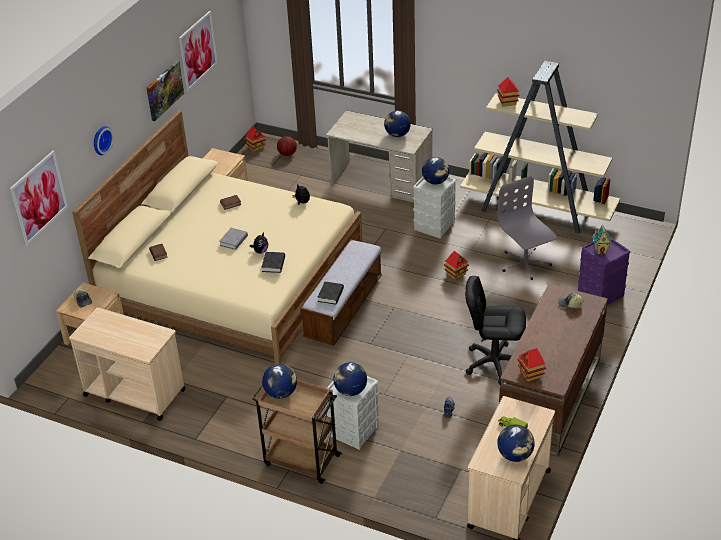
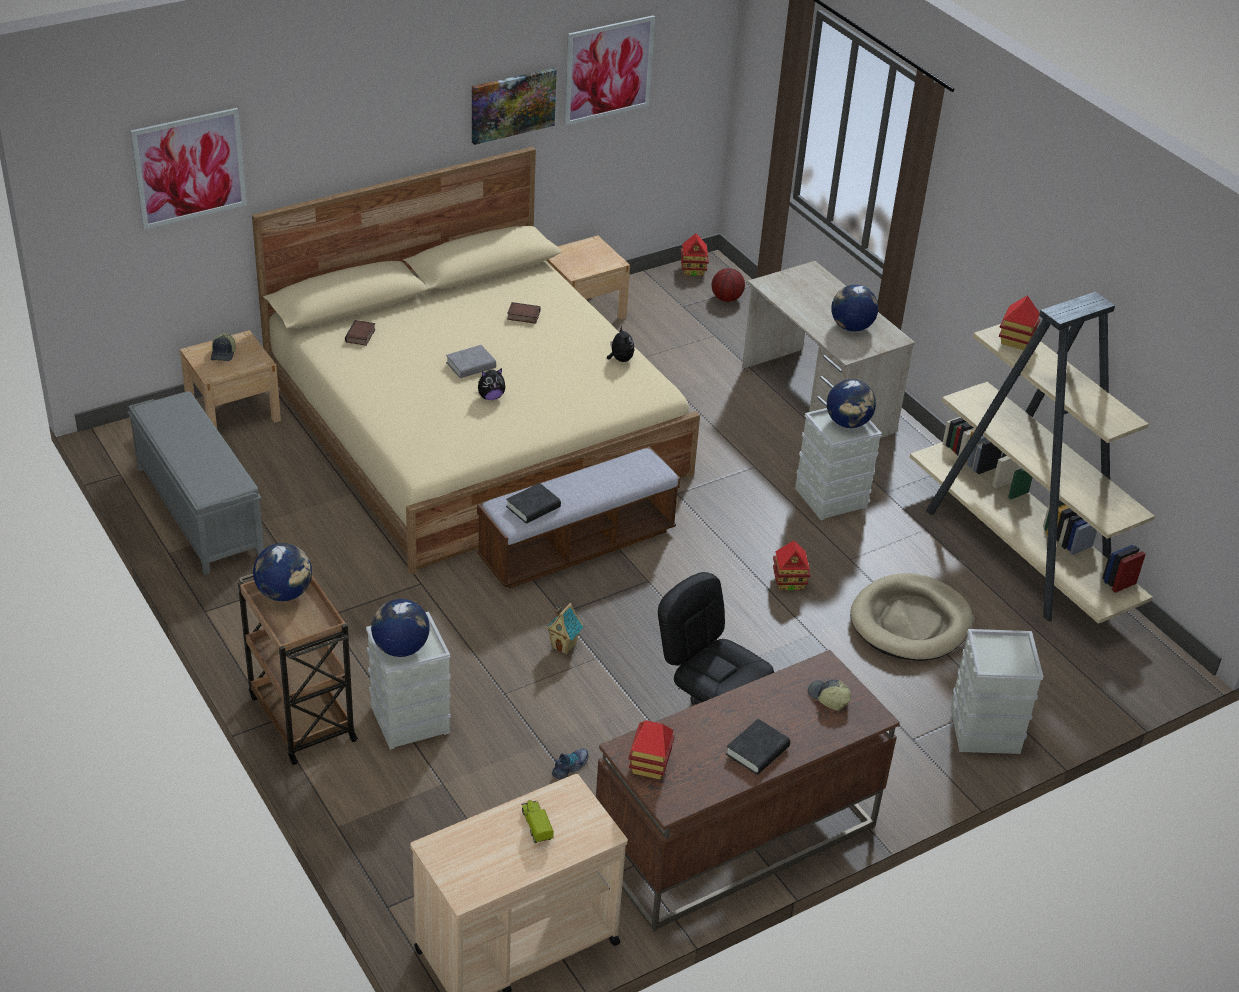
camera: 30 degrees right, 0 degrees up
beige cart [69,307,186,421] -> grey bench [128,391,264,575]
wall clock [94,126,114,155] -> none
black book [261,252,285,273] -> black book moved to [726,719,790,775]
grey office chair [497,176,557,280] -> beige dog bed [850,573,973,661]
globe [497,425,535,462] -> none
purple storage box [578,237,631,305] -> grey storage box [950,629,1044,754]
toy house [592,225,612,255] -> toy house moved to [546,603,583,655]

